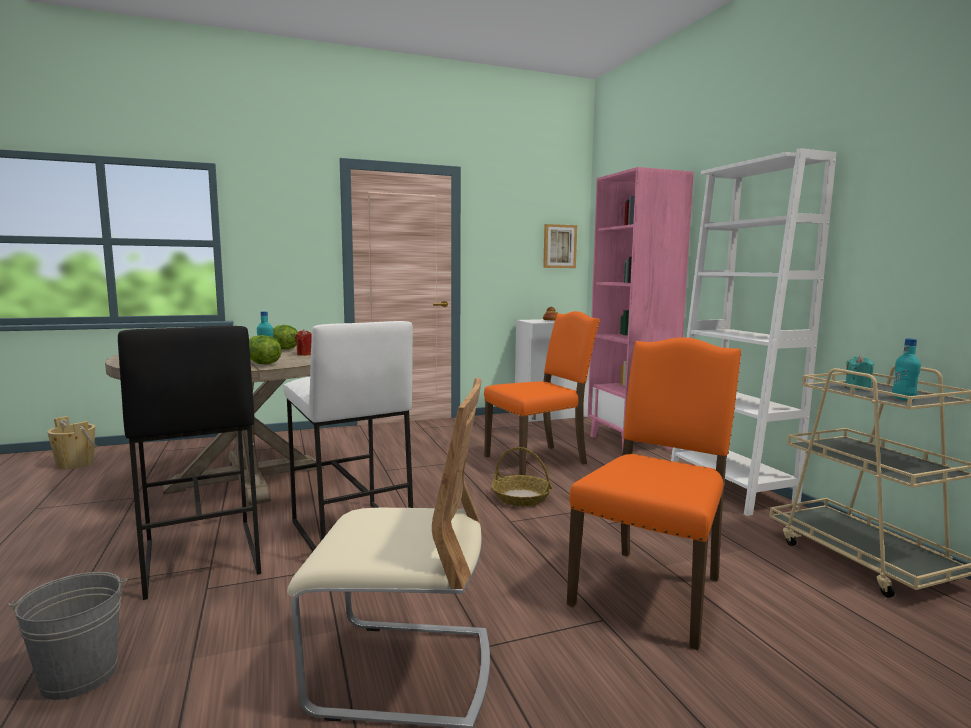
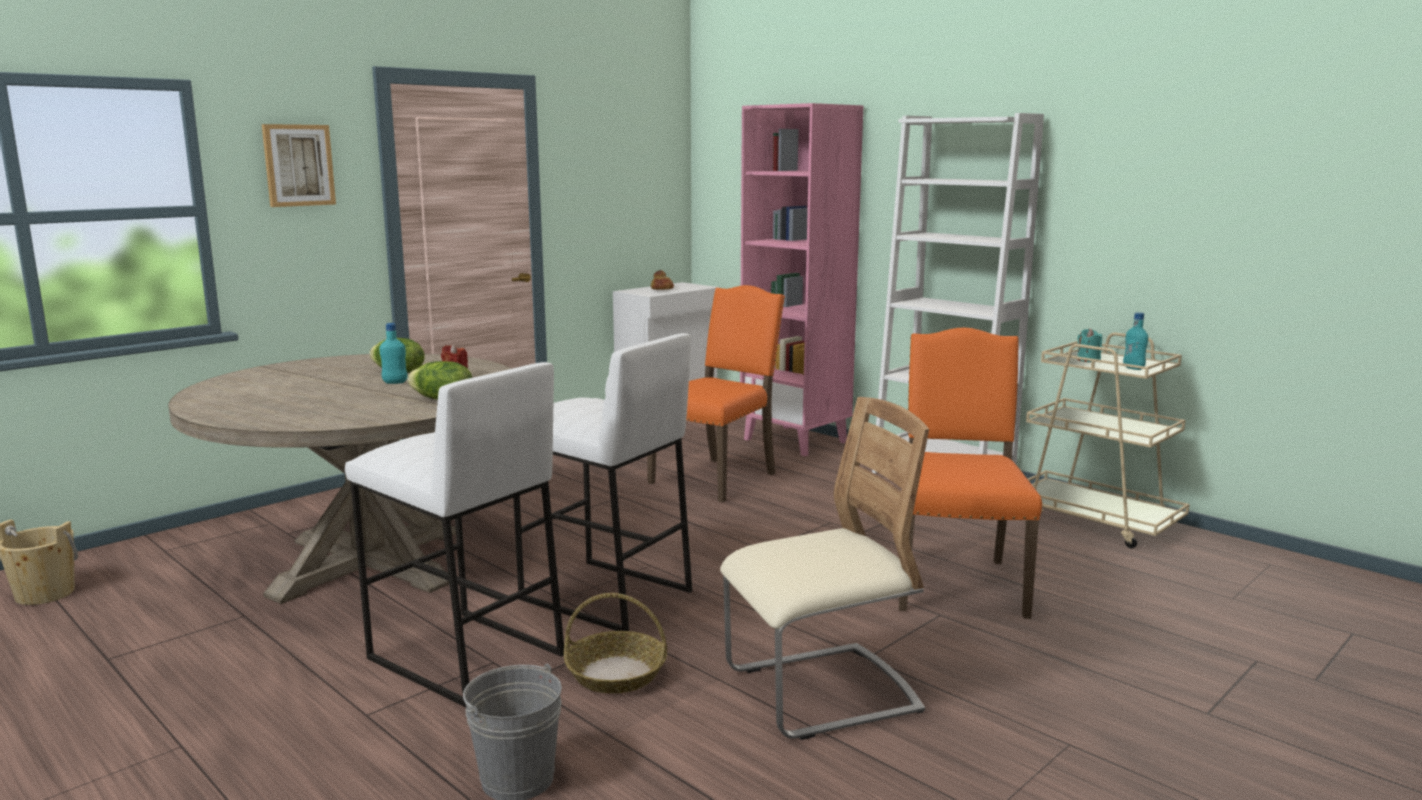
camera: 25 degrees left, 5 degrees up
black stool [118,326,261,600] -> white stool [345,362,564,707]
basket [491,447,552,506] -> basket moved to [564,593,667,694]
picture [543,224,577,268] -> picture moved to [262,124,336,207]

